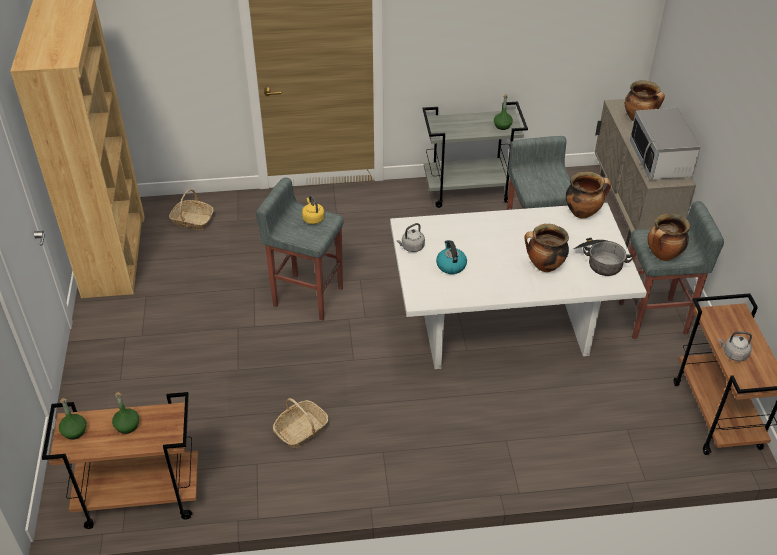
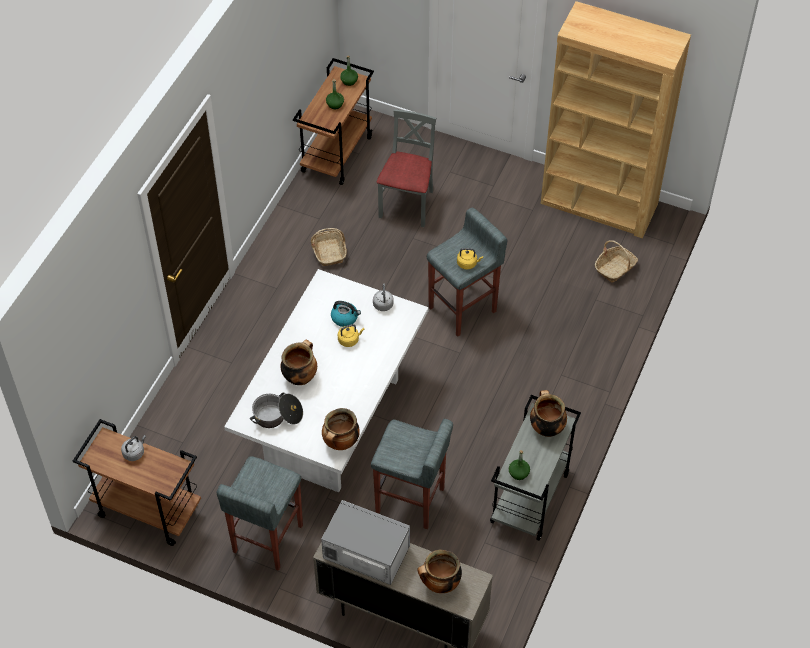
camera: 120 degrees right, 10 degrees up
cooking pot [647,213,690,261] -> cooking pot moved to [530,390,567,437]
none -> yellow kettle [338,324,365,347]
none -> grey chair [377,109,436,227]

